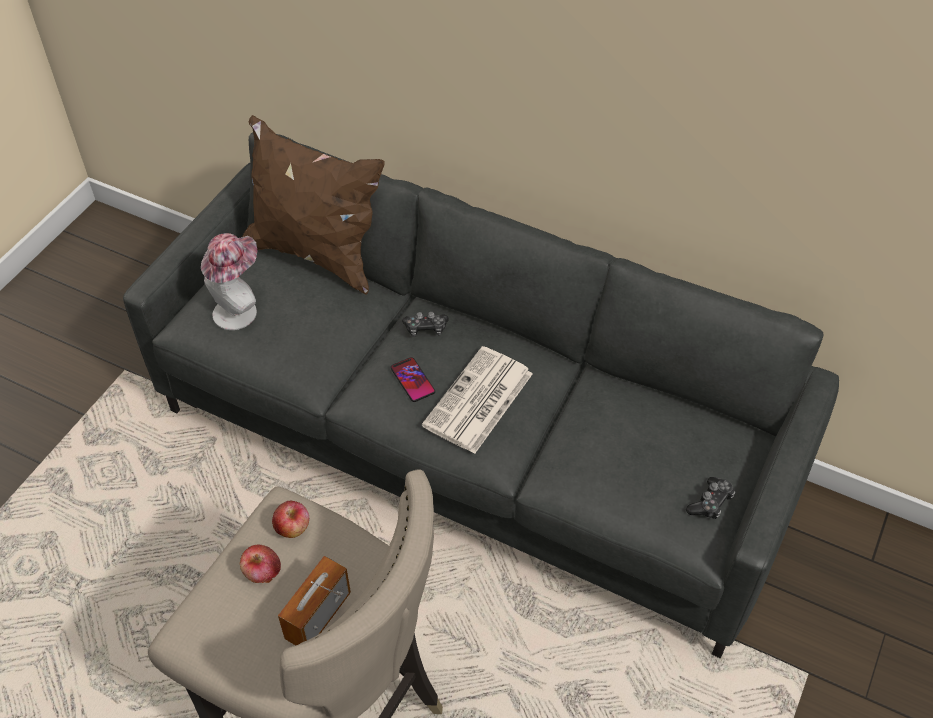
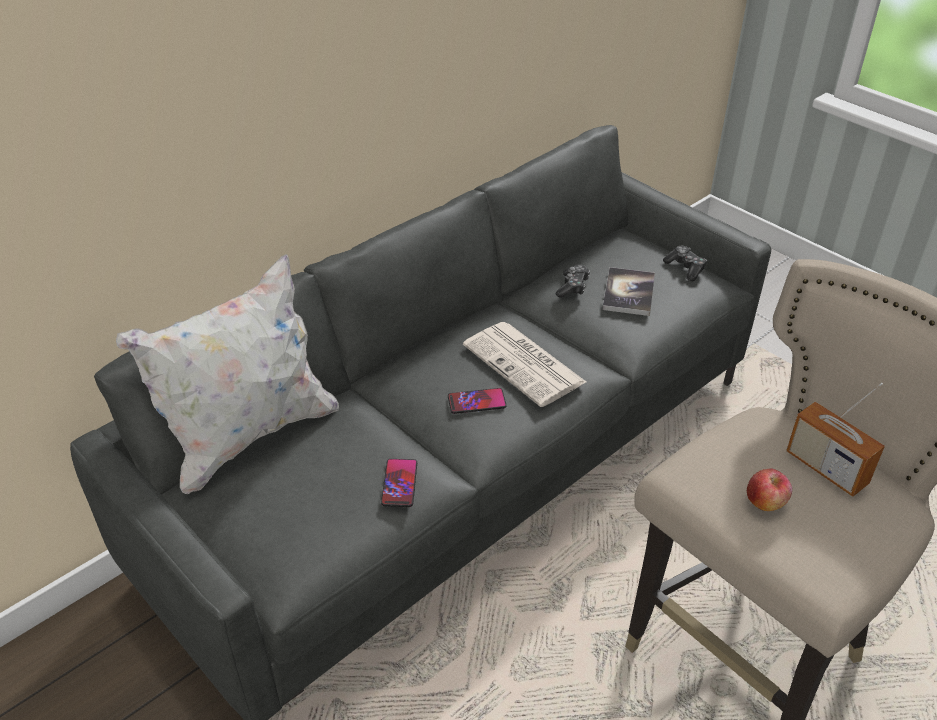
camera: 70 degrees left, 10 degrees down
hat [201,233,257,330] -> none
brown pillow [243,115,385,295] -> white pillow [116,254,339,494]
apple [272,501,309,538] -> none
game controller [402,311,449,337] -> game controller moved to [556,264,590,298]
none -> phone [381,459,417,507]
none -> book [602,267,655,316]

